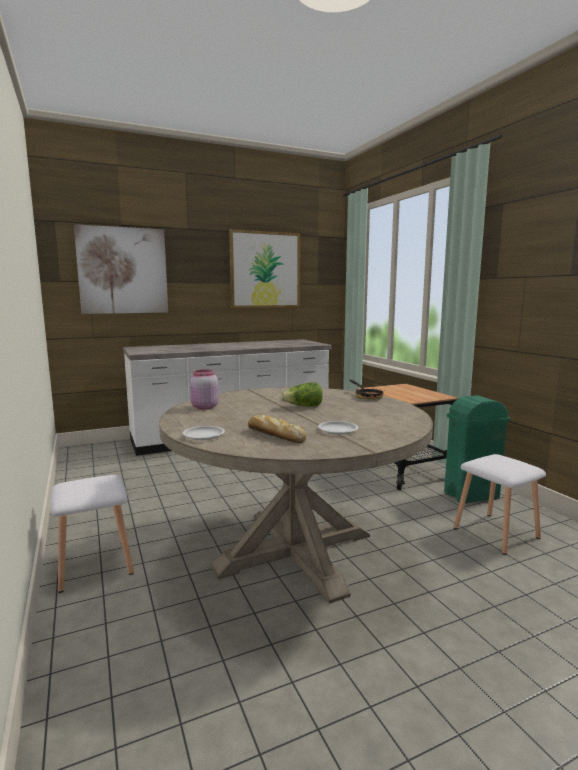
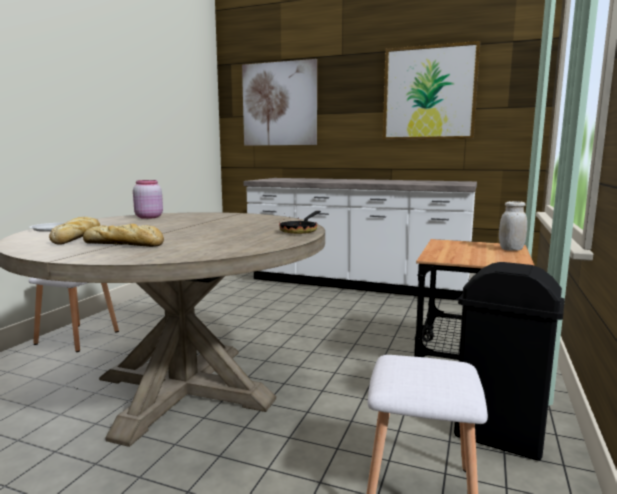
camera: 45 degrees right, 0 degrees up
lettuce [280,382,323,407] -> none
white plate [318,421,358,435] -> bread [83,224,164,247]
green trash can [444,395,510,503] -> black trash can [454,262,565,460]
none -> white jar [499,201,527,251]

